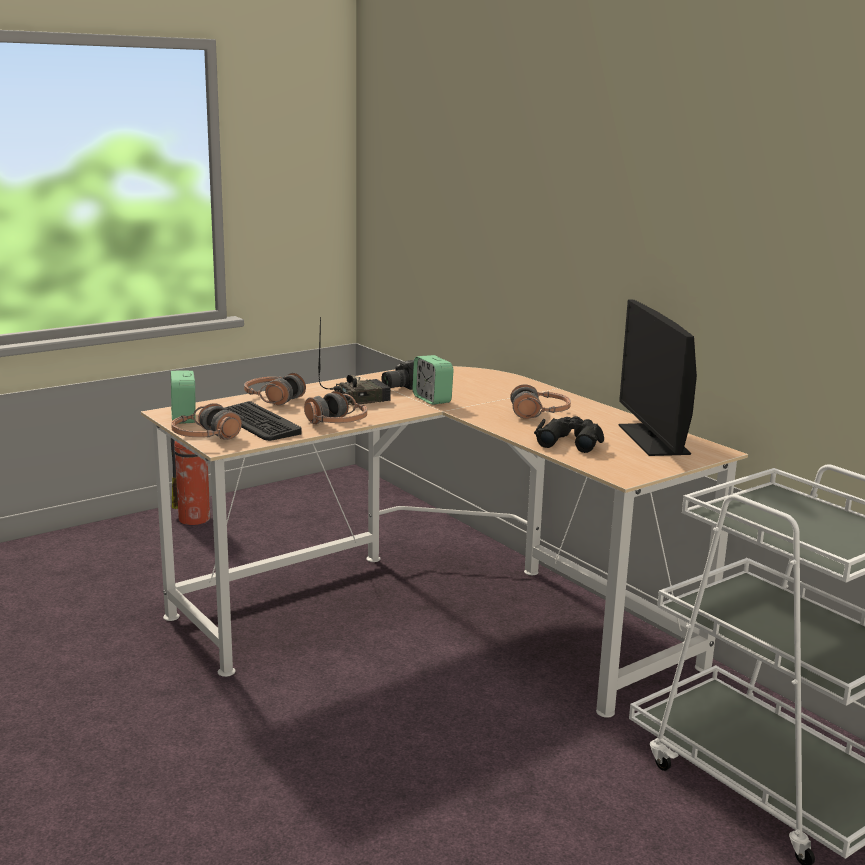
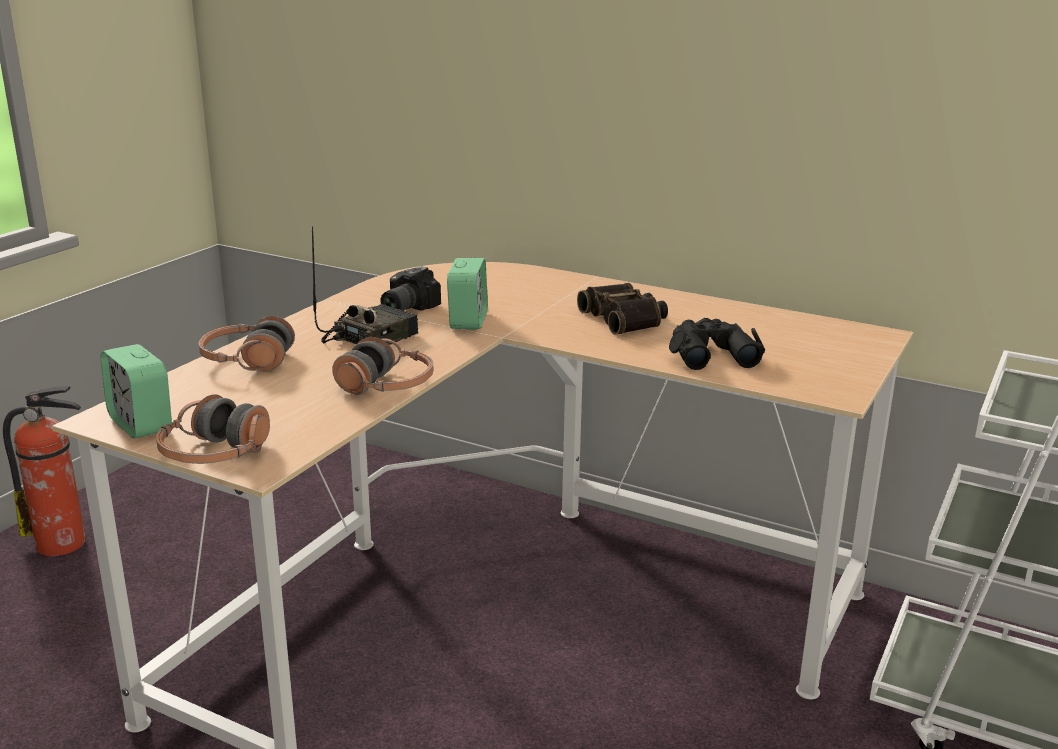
camera: 25 degrees left, 5 degrees up
keyboard [224,401,302,441] -> none
alarm clock [412,355,453,405] -> alarm clock turned 120 degrees counterclockwise [447,258,488,330]
headphones [510,384,571,419] -> binoculars [577,283,668,335]
monitor [619,300,697,456] -> none

